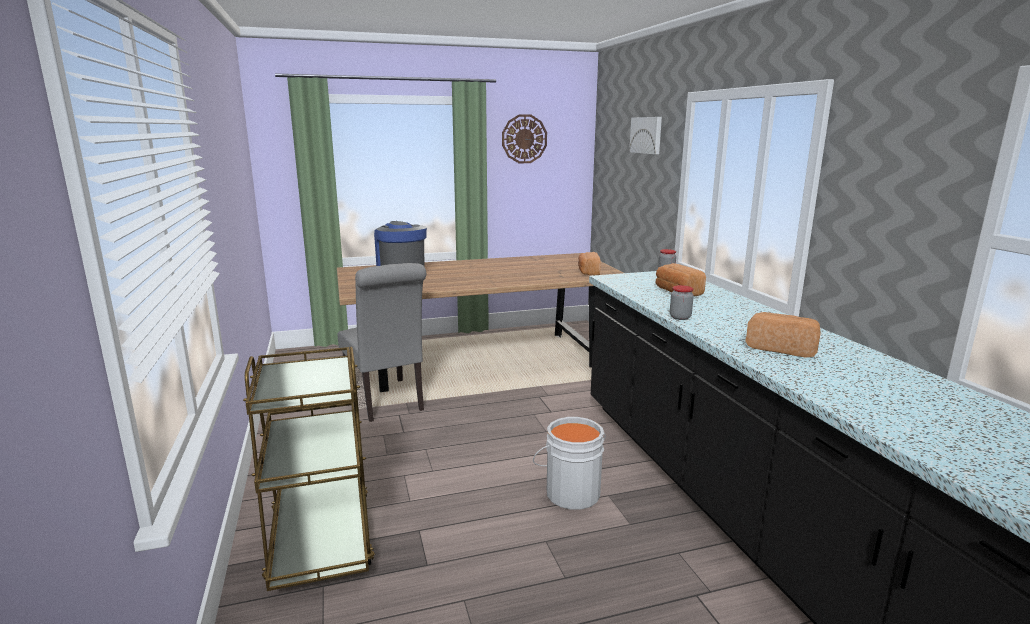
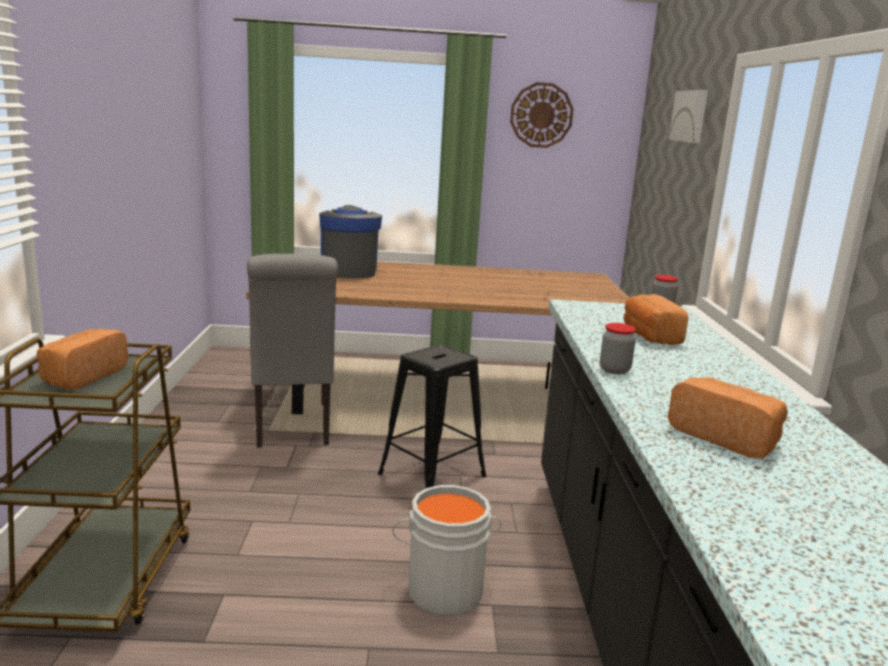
camera: 15 degrees right, 0 degrees up
bread [578,252,601,276] -> bread moved to [37,328,128,389]
none -> black stool [378,345,486,488]

